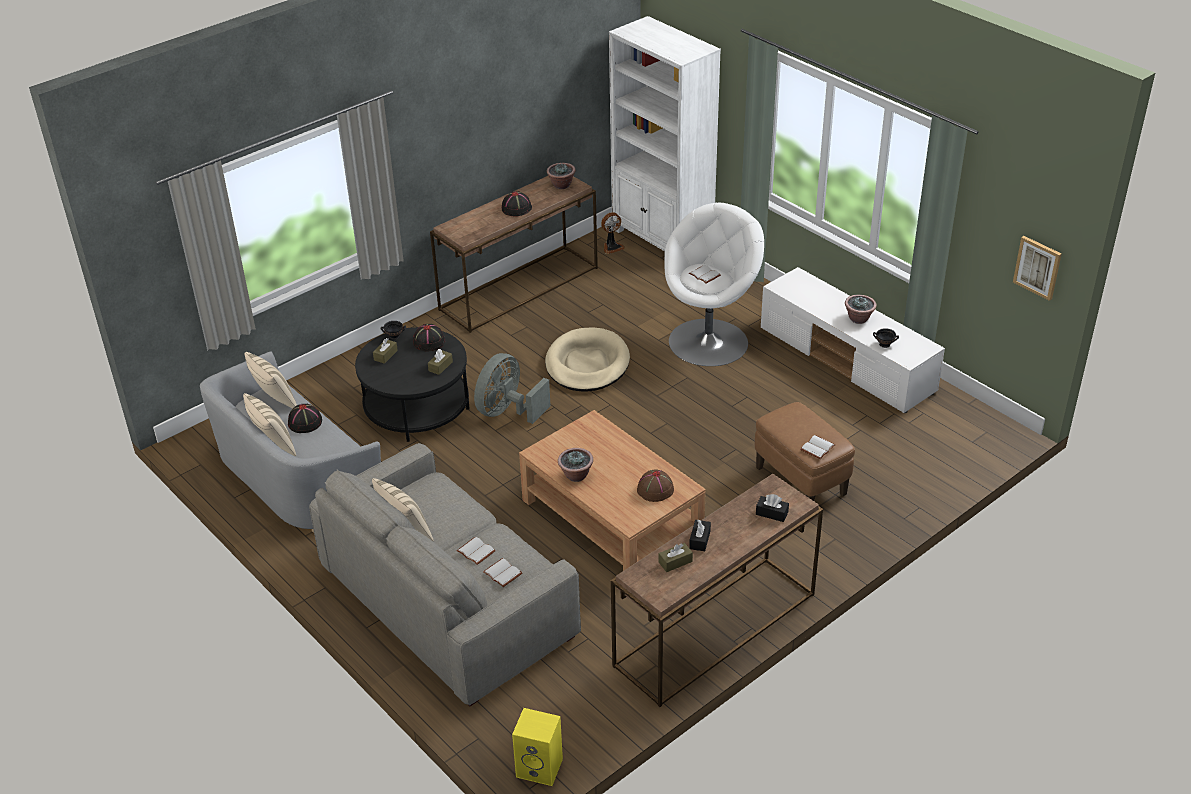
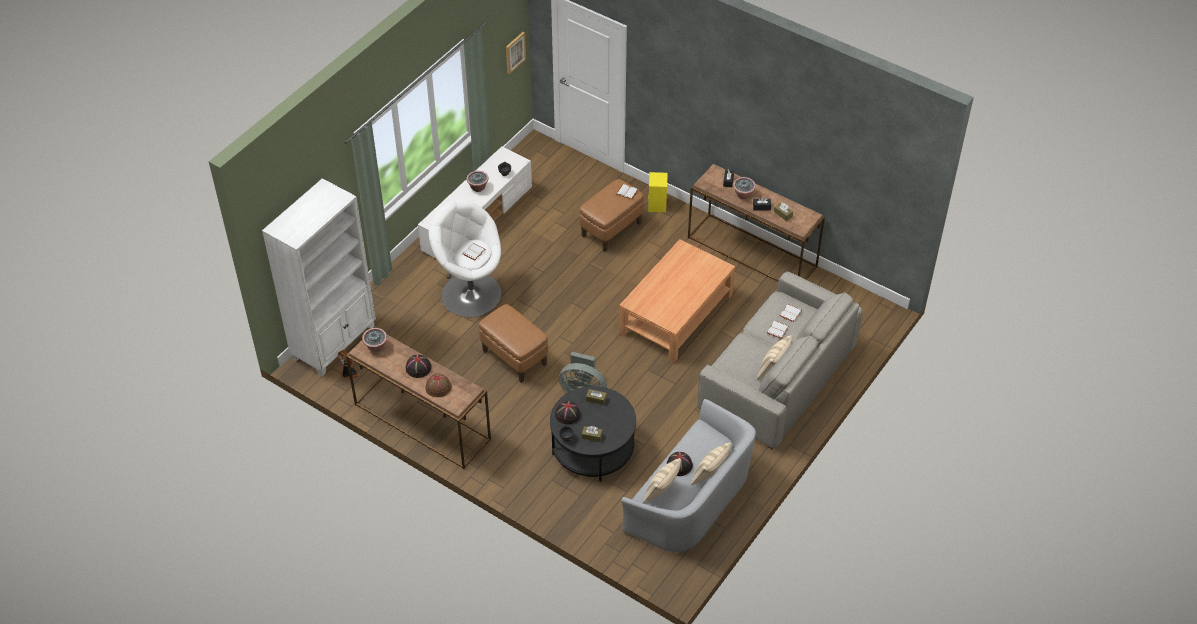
camera: 105 degrees left, 10 degrees up
yellow speaker [512,708,563,786] -> yellow speaker moved to [648,172,668,212]
beige dog bed [545,327,630,392] -> brown ottoman [479,304,548,383]
potted plant [558,448,593,482] -> potted plant moved to [733,177,756,199]
brown hat [637,469,674,502] -> brown hat moved to [425,374,451,397]

